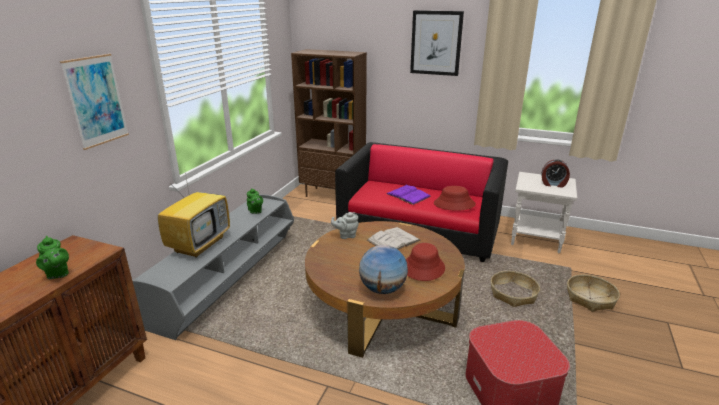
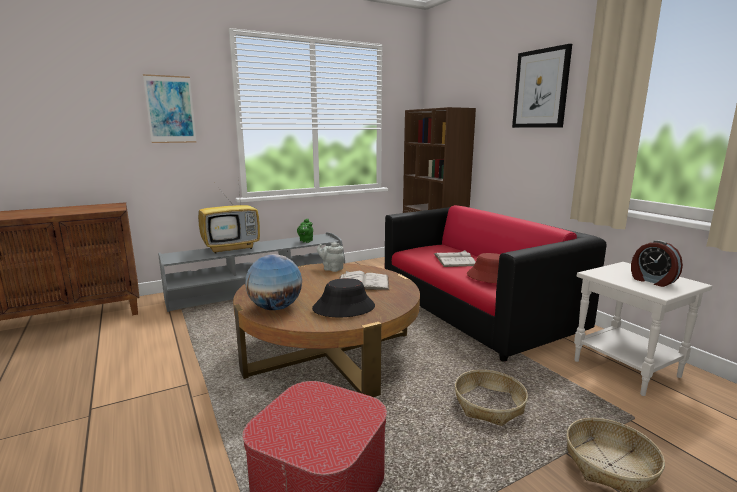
camera: 40 degrees right, 10 degrees down
green teapot [36,236,69,279] -> none
purple book [387,184,431,205] -> white book [434,250,476,267]
red hat [406,243,445,281] -> black hat [312,278,375,317]

